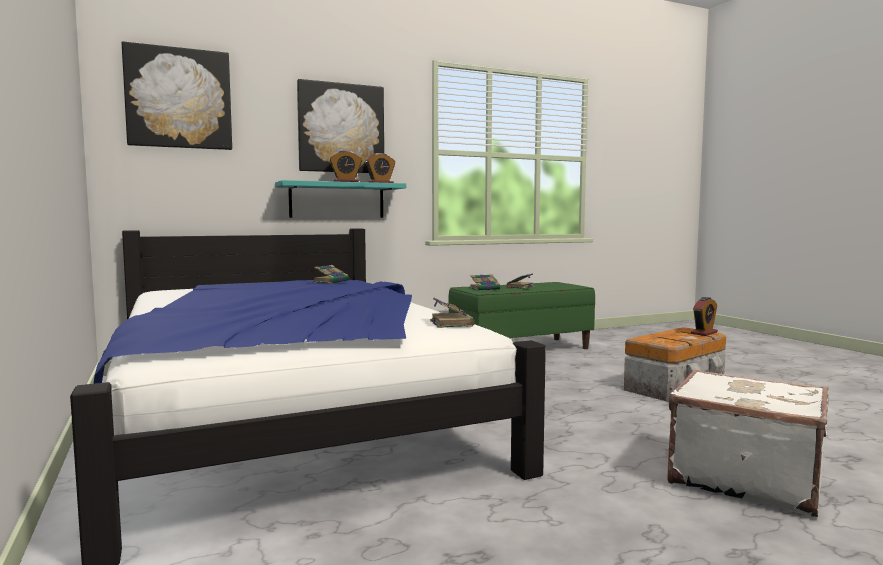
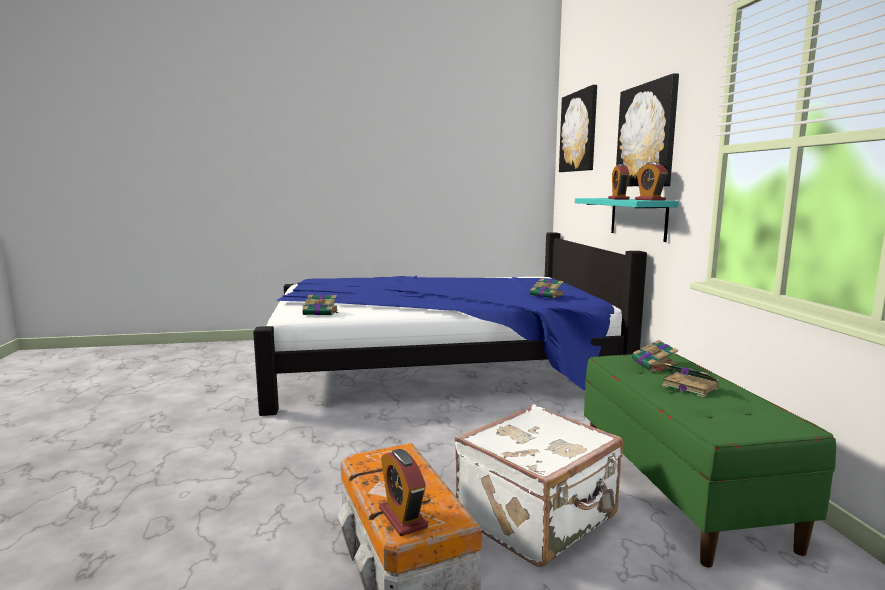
camera: 105 degrees right, 5 degrees up
white suitcase [667,369,828,517] -> white suitcase moved to [455,404,623,567]

